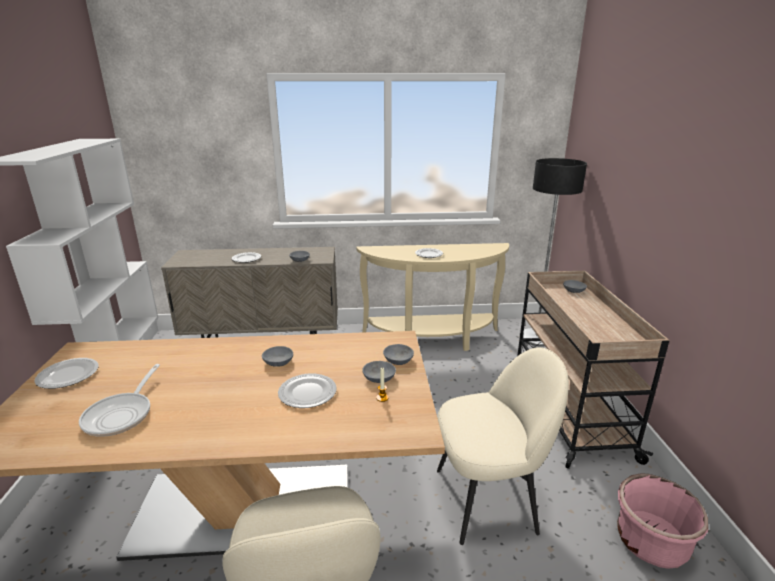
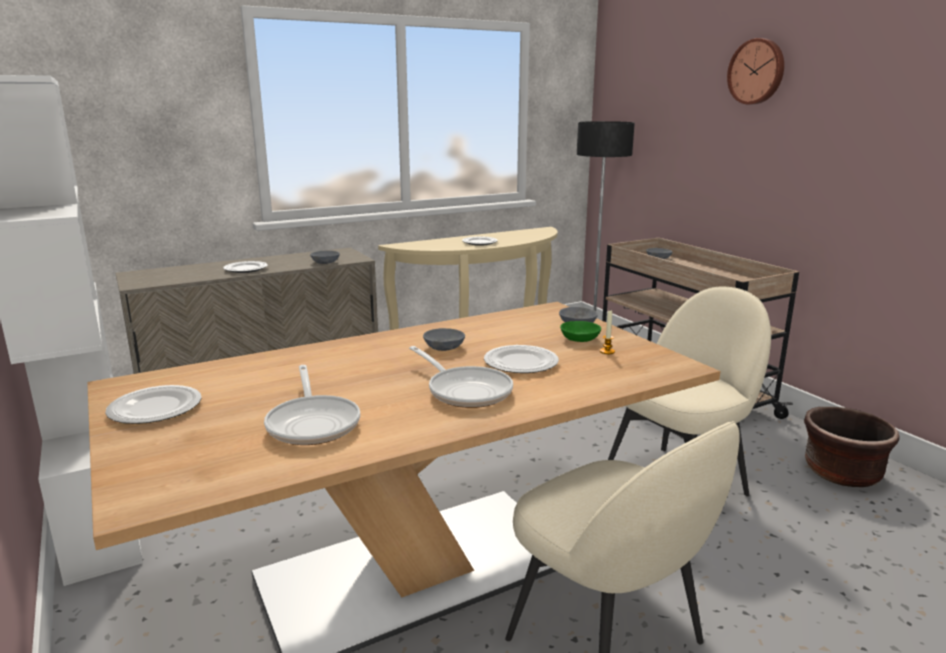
camera: 25 degrees left, 5 degrees down
grey bowl [362,361,396,383] -> green bowl [560,321,601,342]
pink planter [617,473,708,569] -> brown planter [804,407,899,487]
none -> frying pan [409,346,513,408]
none -> wall clock [727,38,784,104]

